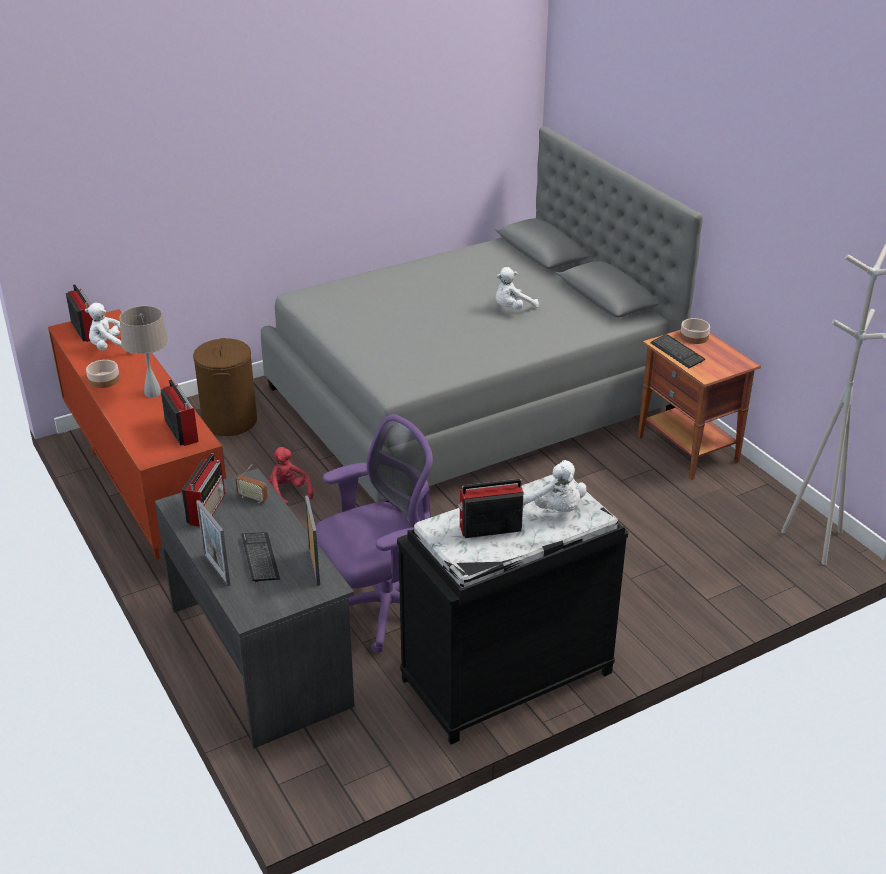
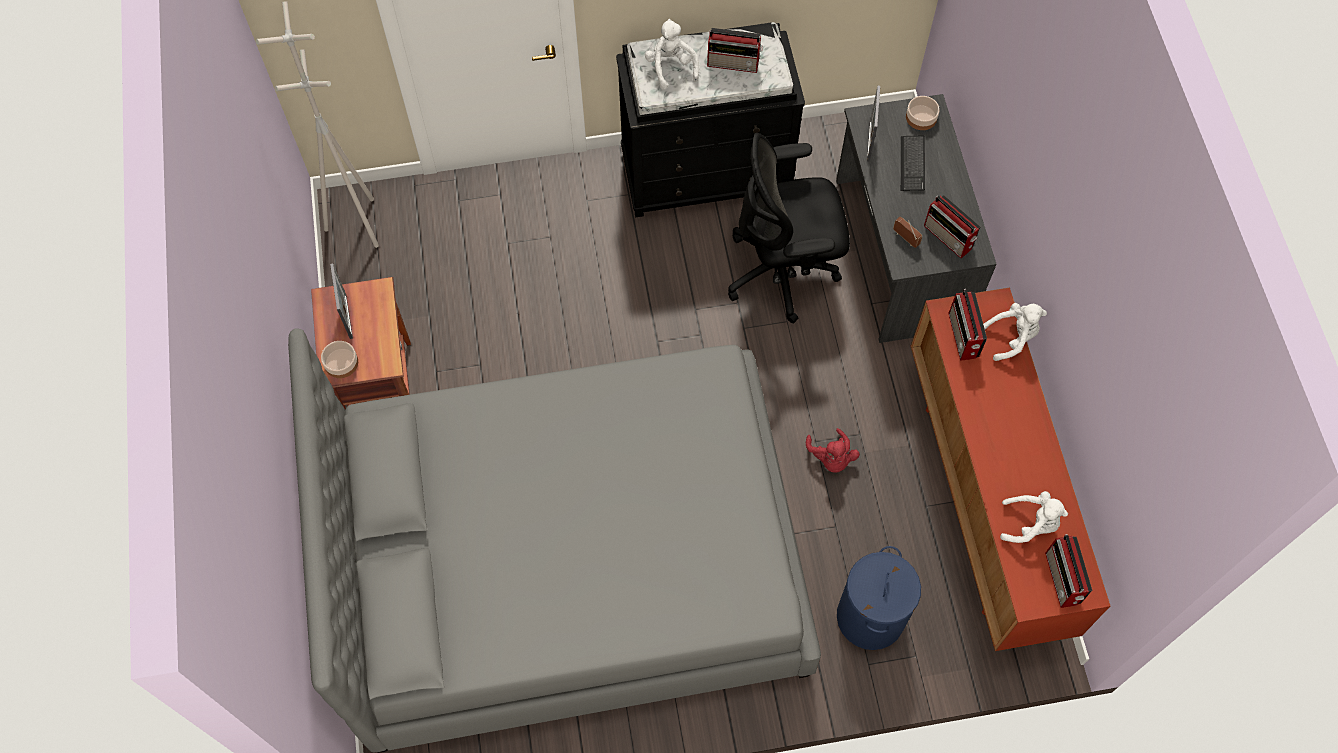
camera: 160 degrees left, 30 degrees up
bowl [86,360,120,388] -> bowl moved to [906,96,940,130]
beige table lamp [119,306,169,398] -> none
radio [182,453,225,527] -> radio turned 75 degrees counterclockwise [924,195,980,258]
brown laundry basket [193,338,257,436] -> blue laundry basket [837,546,921,650]
picture frame [196,500,230,586] -> picture frame moved to [330,264,353,339]
purple office chair [315,414,433,653] -> black office chair [728,133,850,323]
white plush toy [496,267,539,310] -> white plush toy moved to [983,303,1047,361]
keyboard [650,334,705,368] -> none

